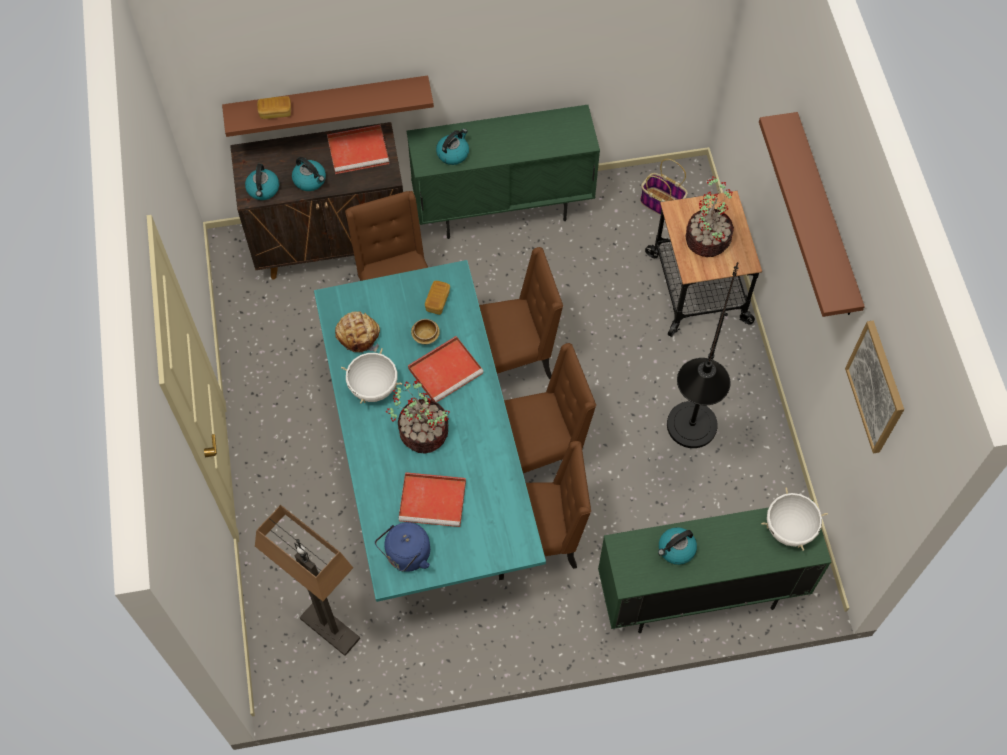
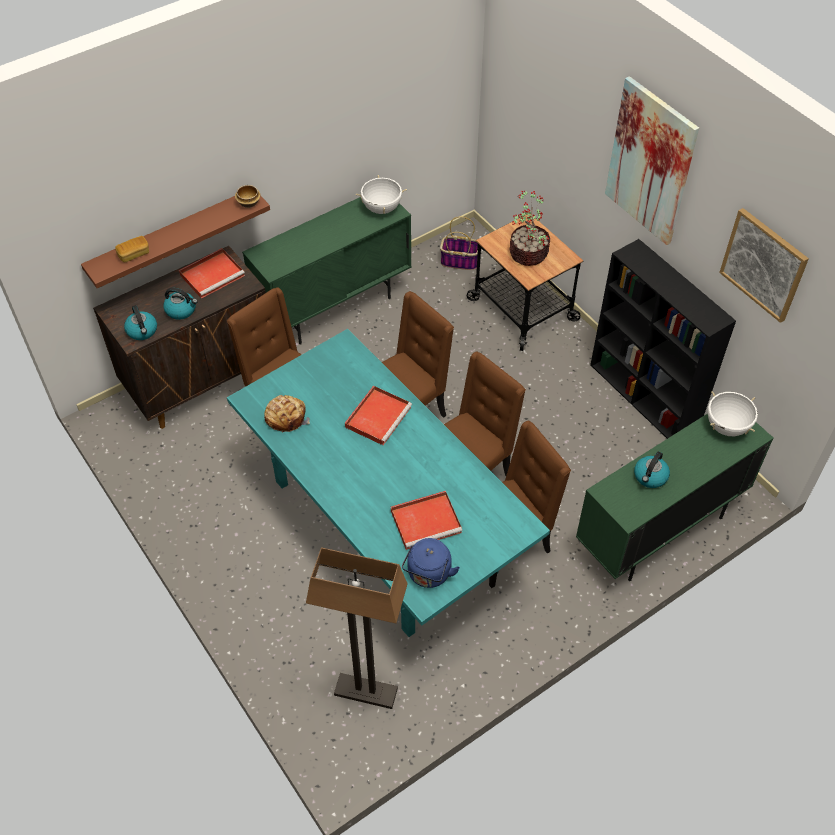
camera: 25 degrees left, 10 degrees down
white cooking pot [341,348,402,404] -> white cooking pot moved to [356,175,407,214]
potted plant [386,380,450,454] -> none
bowl [411,319,440,345] -> bowl moved to [235,185,261,208]
bread [425,281,450,315] -> none
kettle [436,129,469,165] -> none
black floor lamp [667,262,739,448] -> none
brown shelf [759,112,865,317] -> picture [605,76,699,245]
none -> black bookcase [590,239,736,439]

